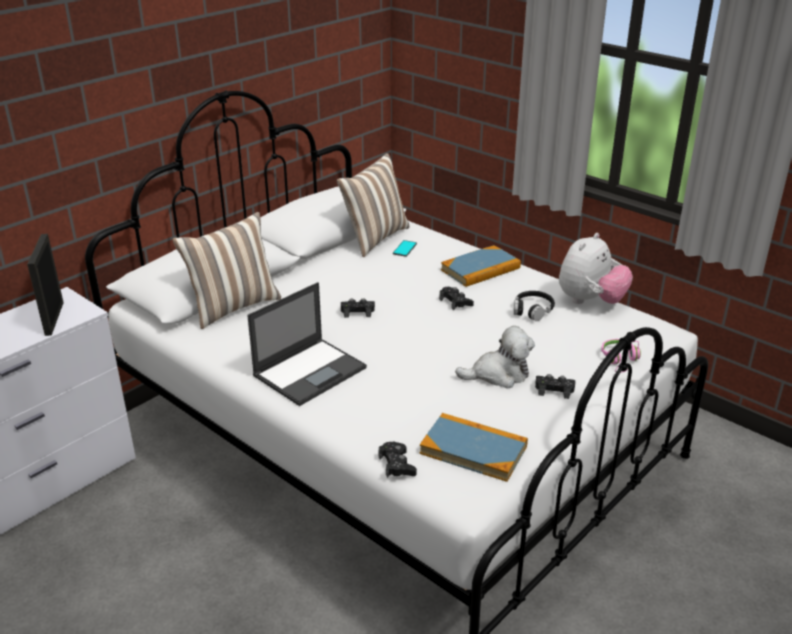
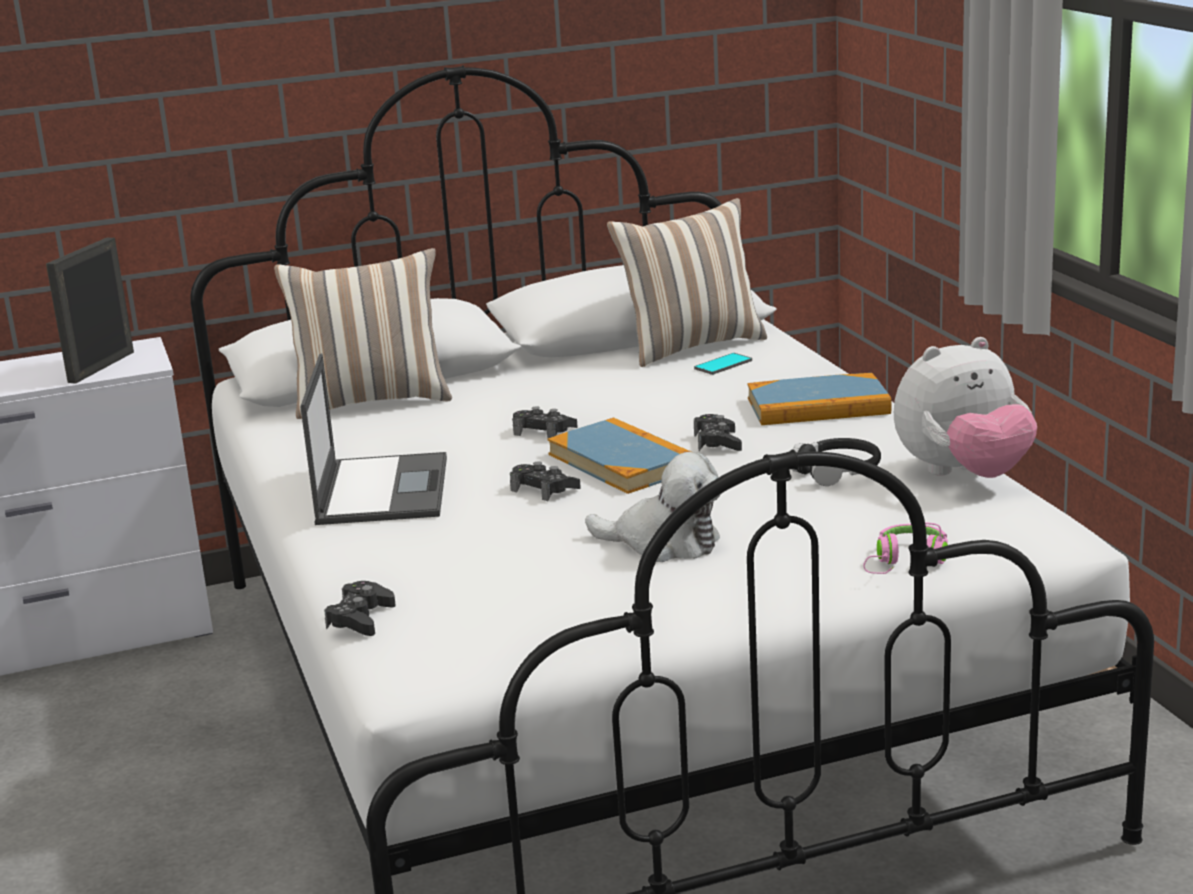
camera: 30 degrees right, 10 degrees down
laptop [247,282,367,406] -> laptop turned 75 degrees counterclockwise [300,354,447,525]
book [419,413,528,482] -> book moved to [547,418,691,494]
black game controller [535,374,575,399] -> black game controller moved to [510,461,581,501]

